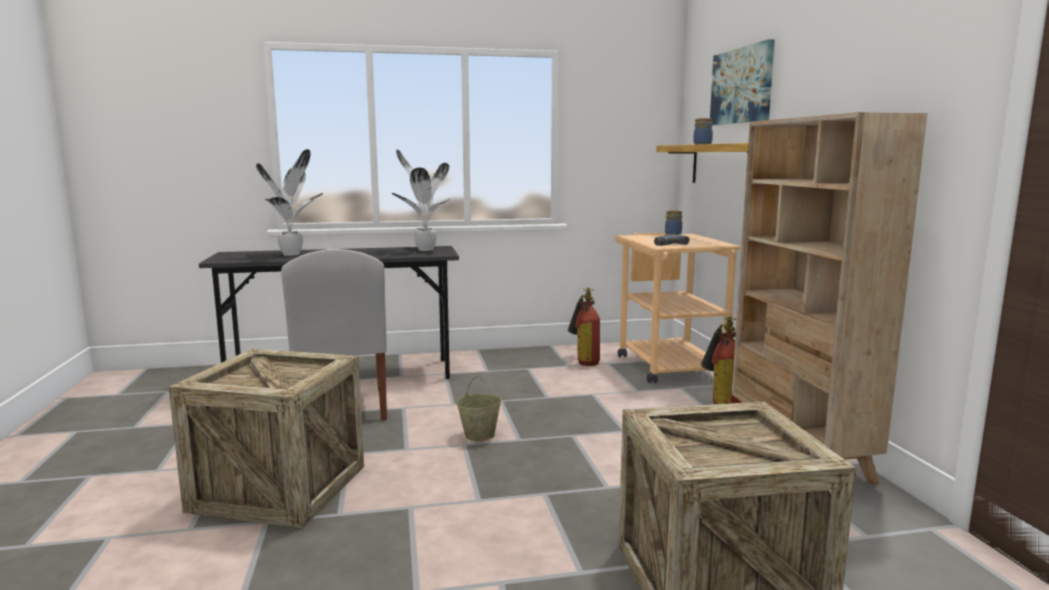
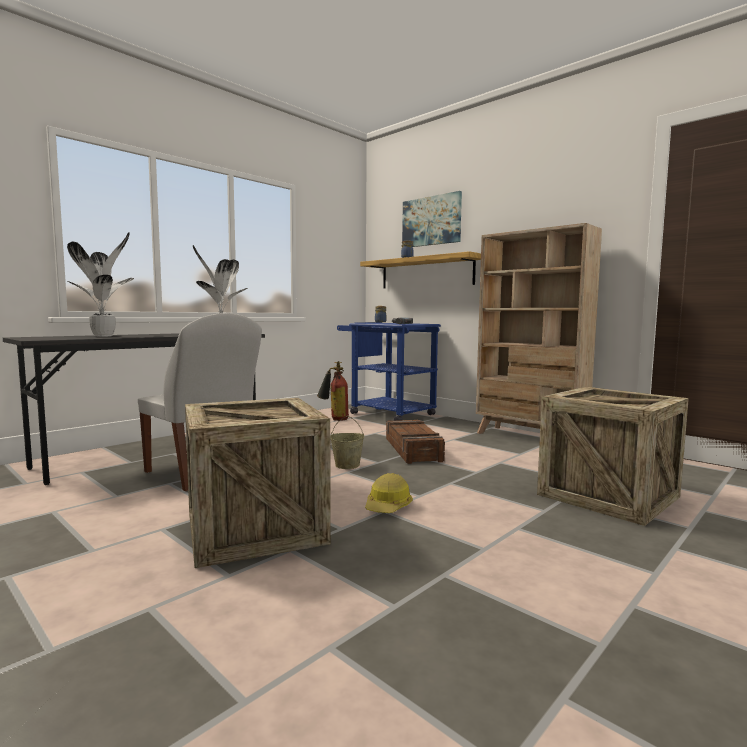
camera: 35 degrees left, 5 degrees down
beige cart [615,233,741,383] -> blue cart [337,322,441,421]
fire extinguisher [701,316,741,404] -> none
none -> hard hat [365,473,413,513]
none -> crate [386,420,445,464]

